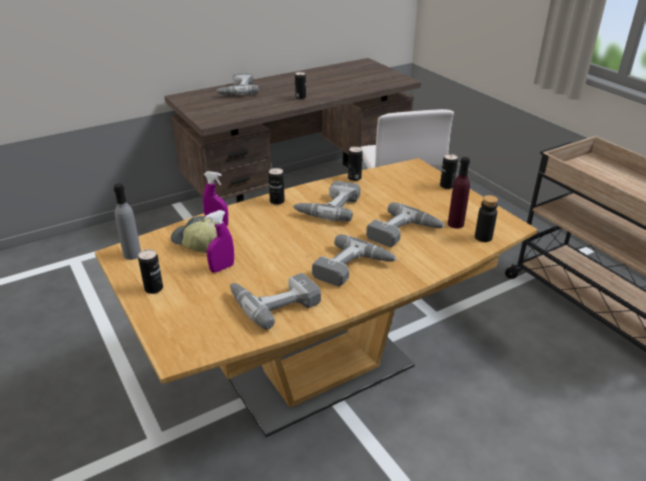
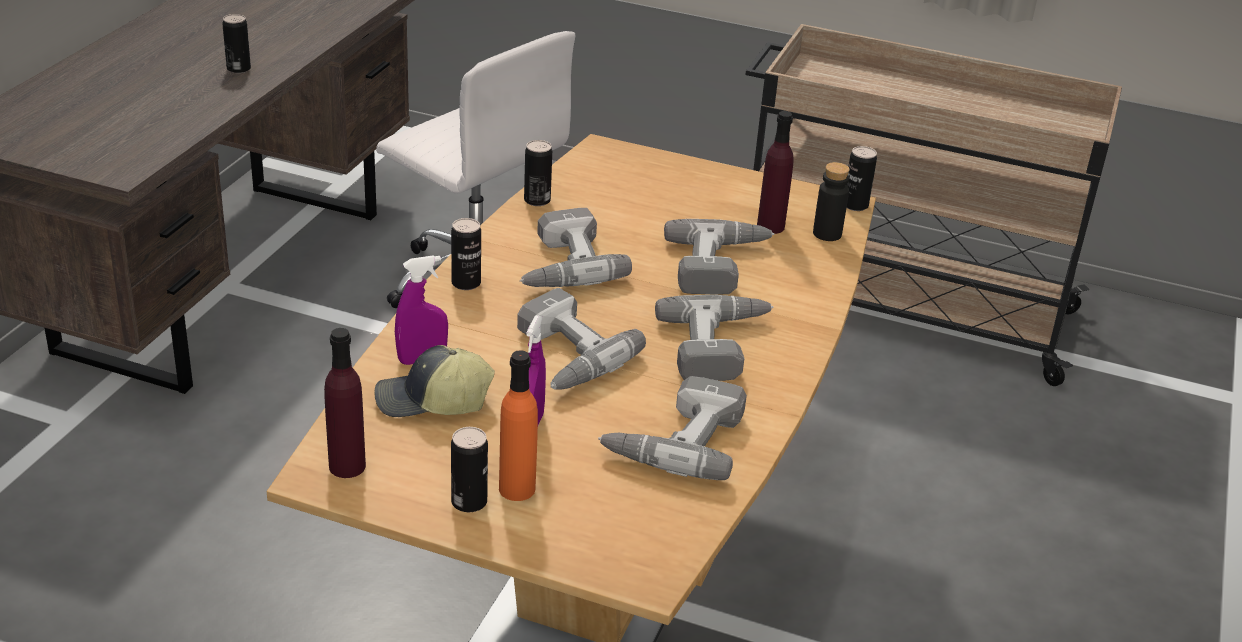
camera: 40 degrees left, 0 degrees up
grey bottle [113,184,141,260] -> purple bottle [324,328,366,478]
power drill [216,73,259,95] -> power drill moved to [517,288,646,390]
can [440,154,458,189] -> can moved to [846,146,877,211]
none -> orange bottle [499,350,538,501]

